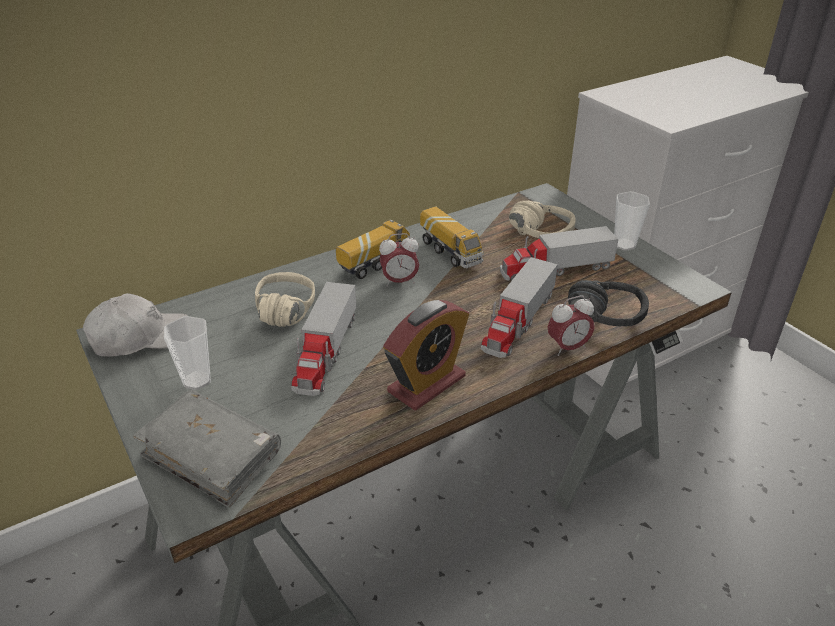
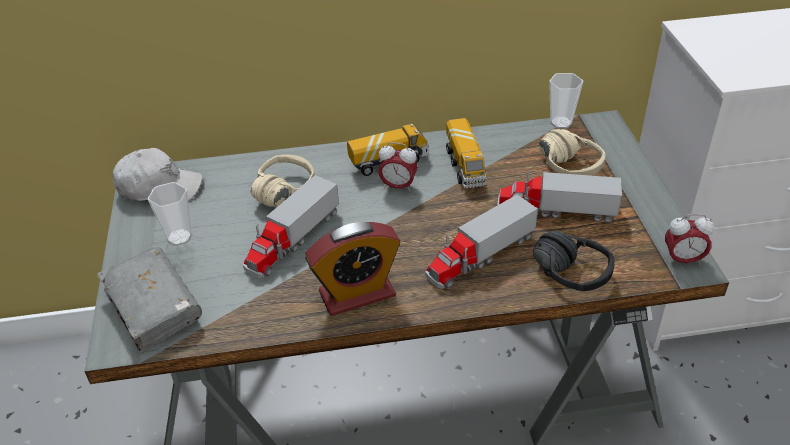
camera: 25 degrees right, 5 degrees up
alarm clock [548,295,594,356] -> alarm clock moved to [665,214,714,265]
cup [614,191,650,251] -> cup moved to [549,73,583,129]

